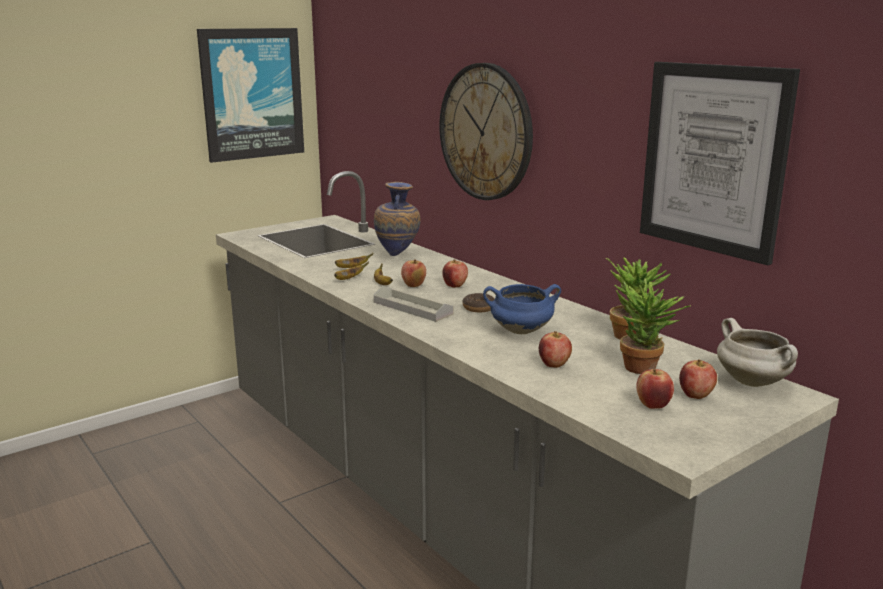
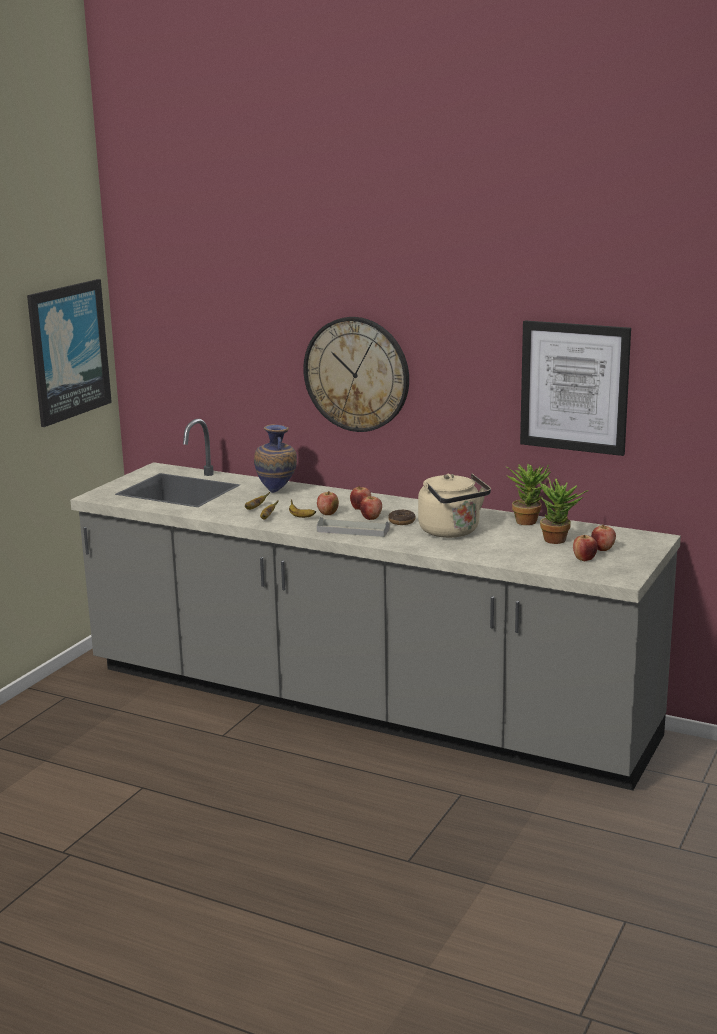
camera: 25 degrees left, 0 degrees up
blue cooking pot [483,284,561,334] -> beige kettle [418,473,491,538]
apple [539,331,572,368] -> apple moved to [360,495,382,520]
white cooking pot [717,318,798,387] -> none

